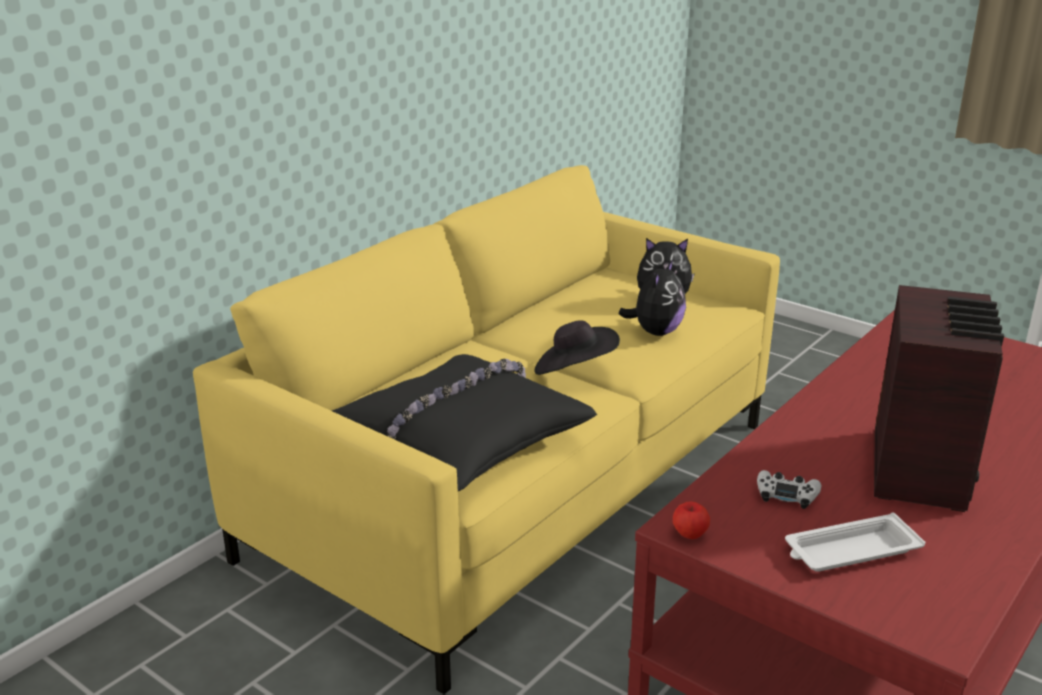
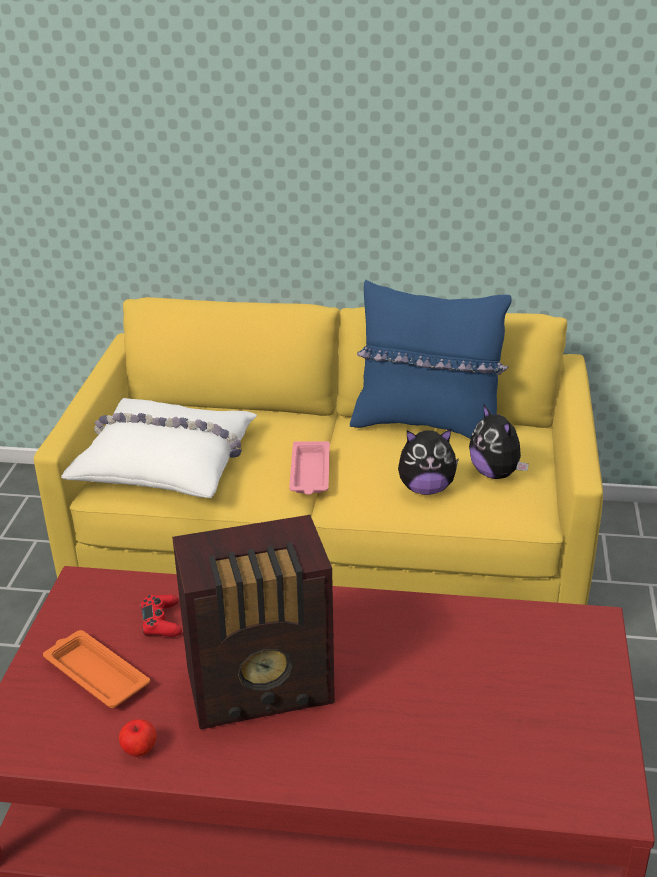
camera: 60 degrees right, 5 degrees up
black pillow [332,354,597,491] -> white pillow [61,398,257,498]
black hat [534,320,620,375] -> pink tray [289,441,330,495]
apple [673,501,710,539] -> apple moved to [119,719,156,757]
white game controller [757,470,821,509] -> red game controller [140,595,182,637]
white tray [785,512,925,572] -> orange tray [43,630,150,708]
none -> blue pillow [350,280,511,439]

